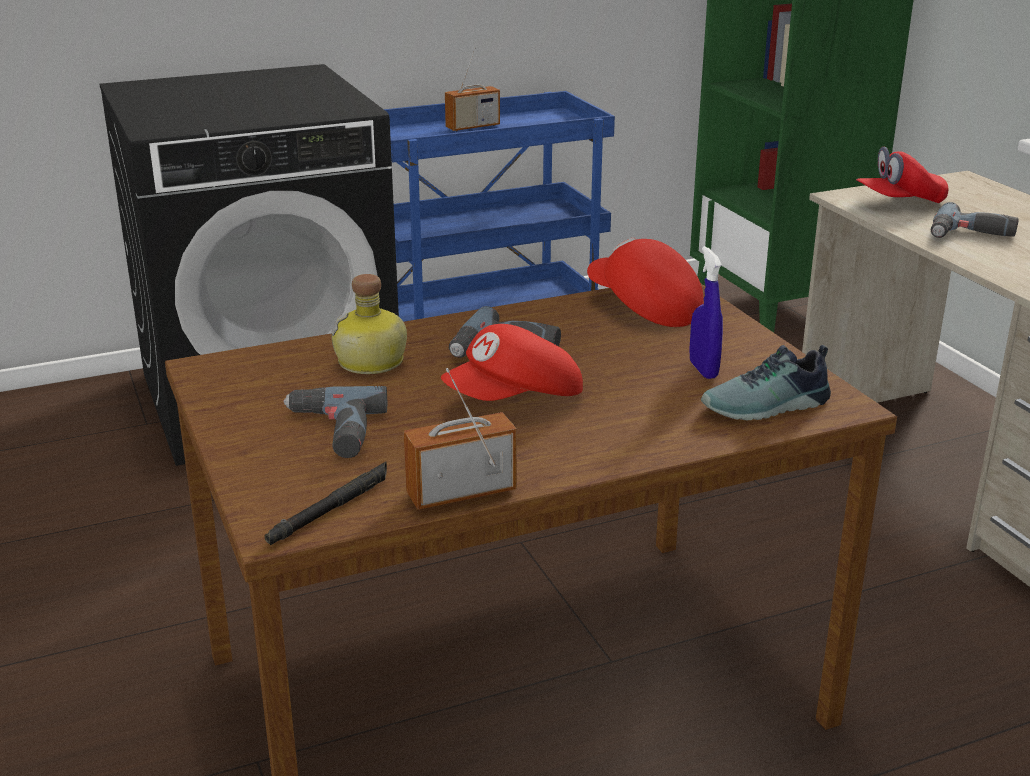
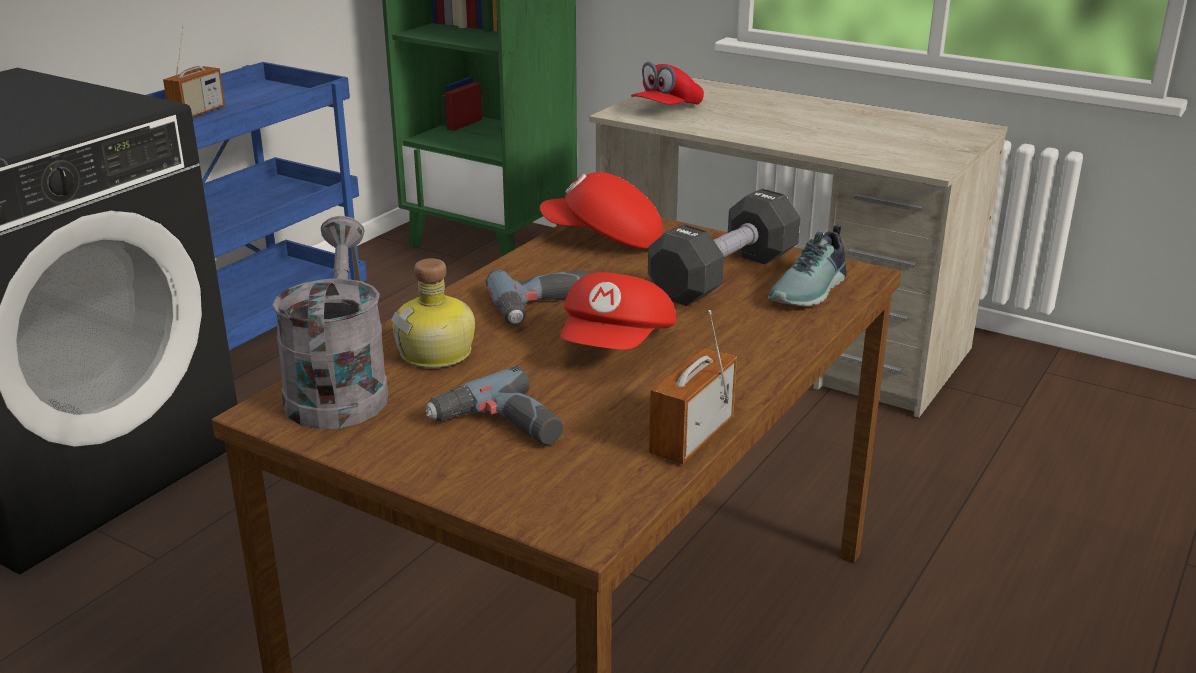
camera: 35 degrees left, 0 degrees up
black flashlight [264,462,387,545] -> none
blue spray bottle [689,246,723,379] -> black dumbbell [648,189,800,306]
power drill [931,202,1019,238] -> none
none -> grey watering can [272,216,388,429]

